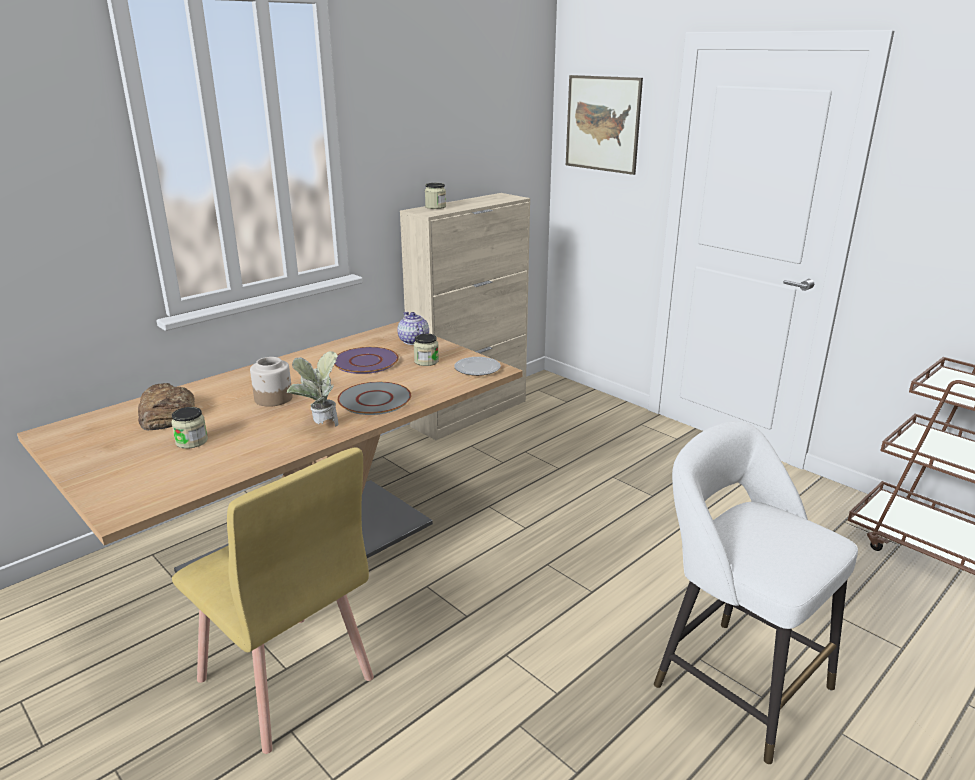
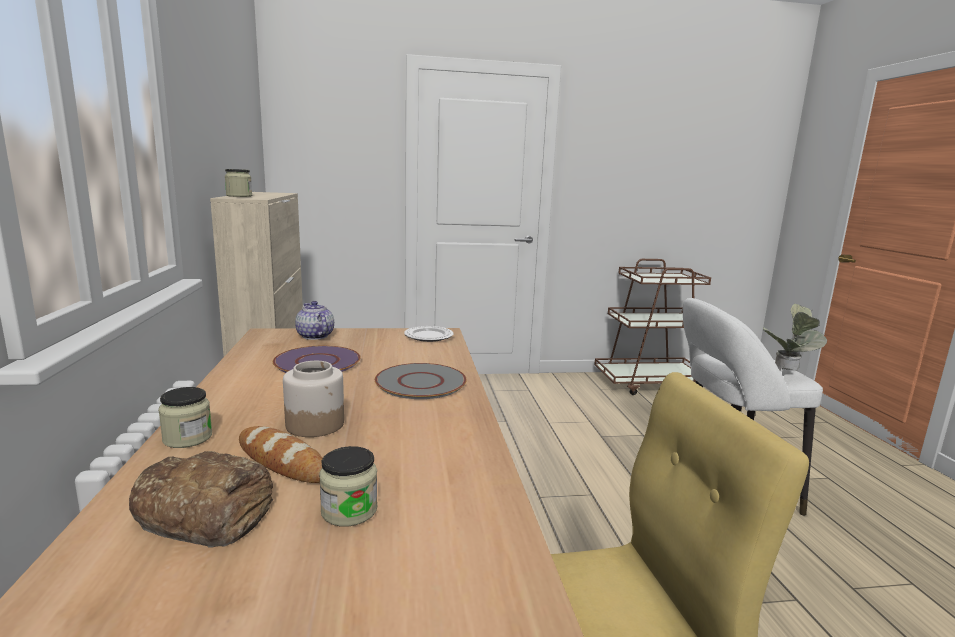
camera: 55 degrees left, 10 degrees down
potted plant [287,351,338,426] -> potted plant moved to [763,304,827,371]
teapot [397,312,429,345] -> teapot turned 45 degrees clockwise [295,301,334,340]
jar [414,334,439,366] -> jar moved to [158,387,212,448]
picture [566,75,643,175] -> none
none -> bread [239,426,323,483]

